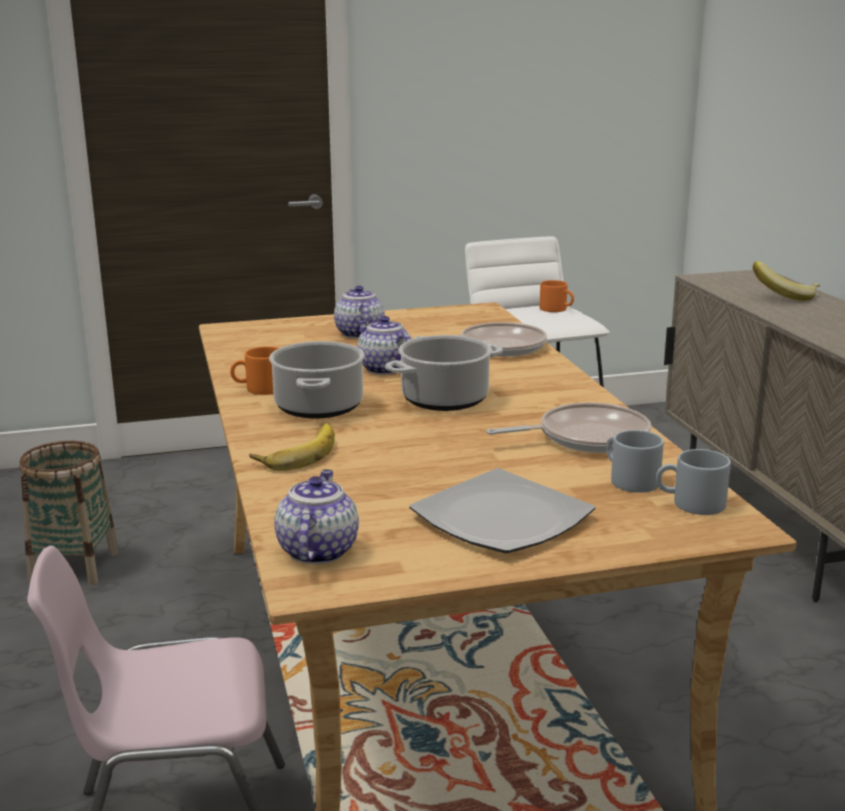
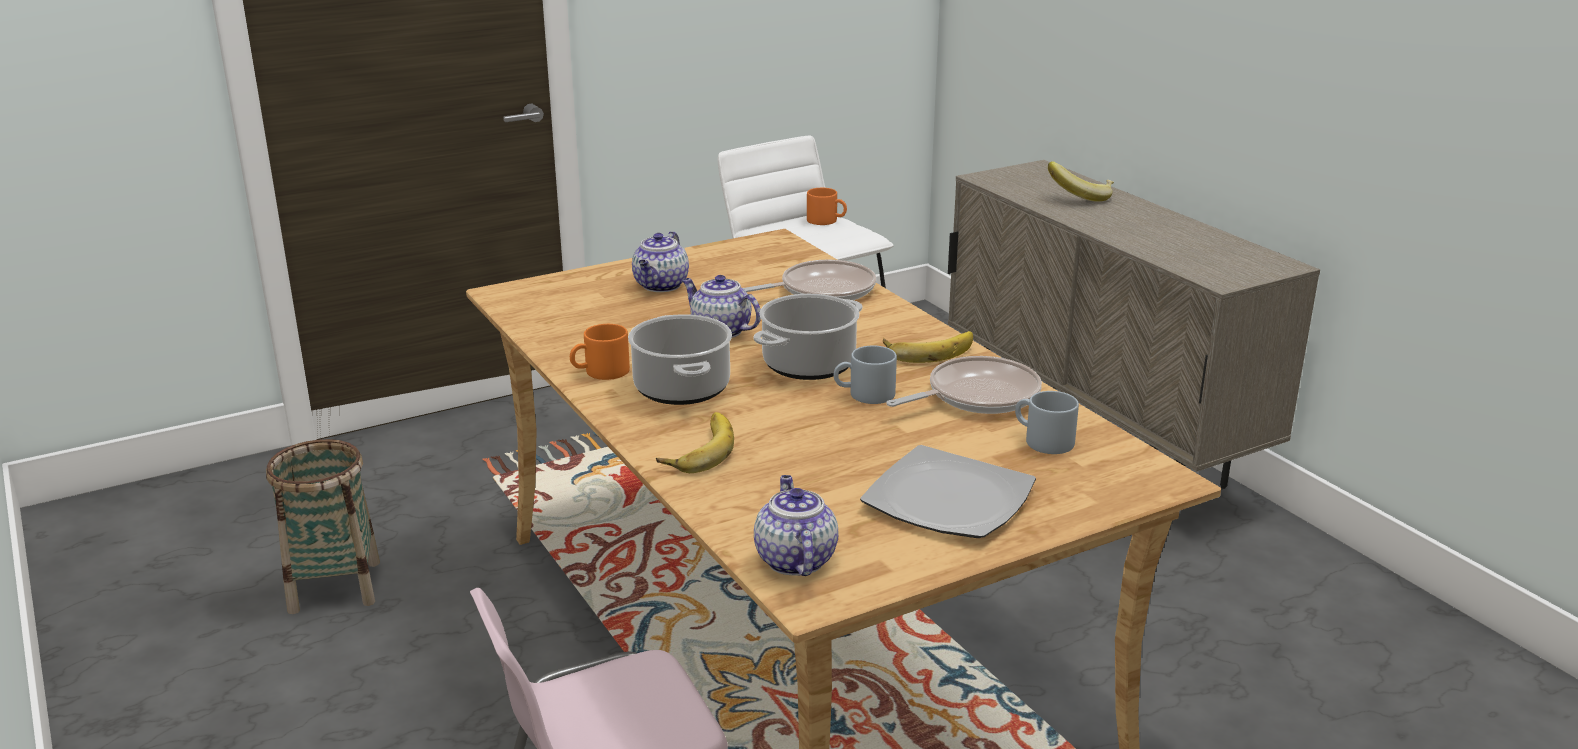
camera: 15 degrees left, 5 degrees up
teapot [334,286,385,338] -> teapot turned 135 degrees counterclockwise [632,231,689,292]
grey mug [656,449,731,515] -> grey mug moved to [834,346,897,404]
none -> banana [883,331,973,363]

